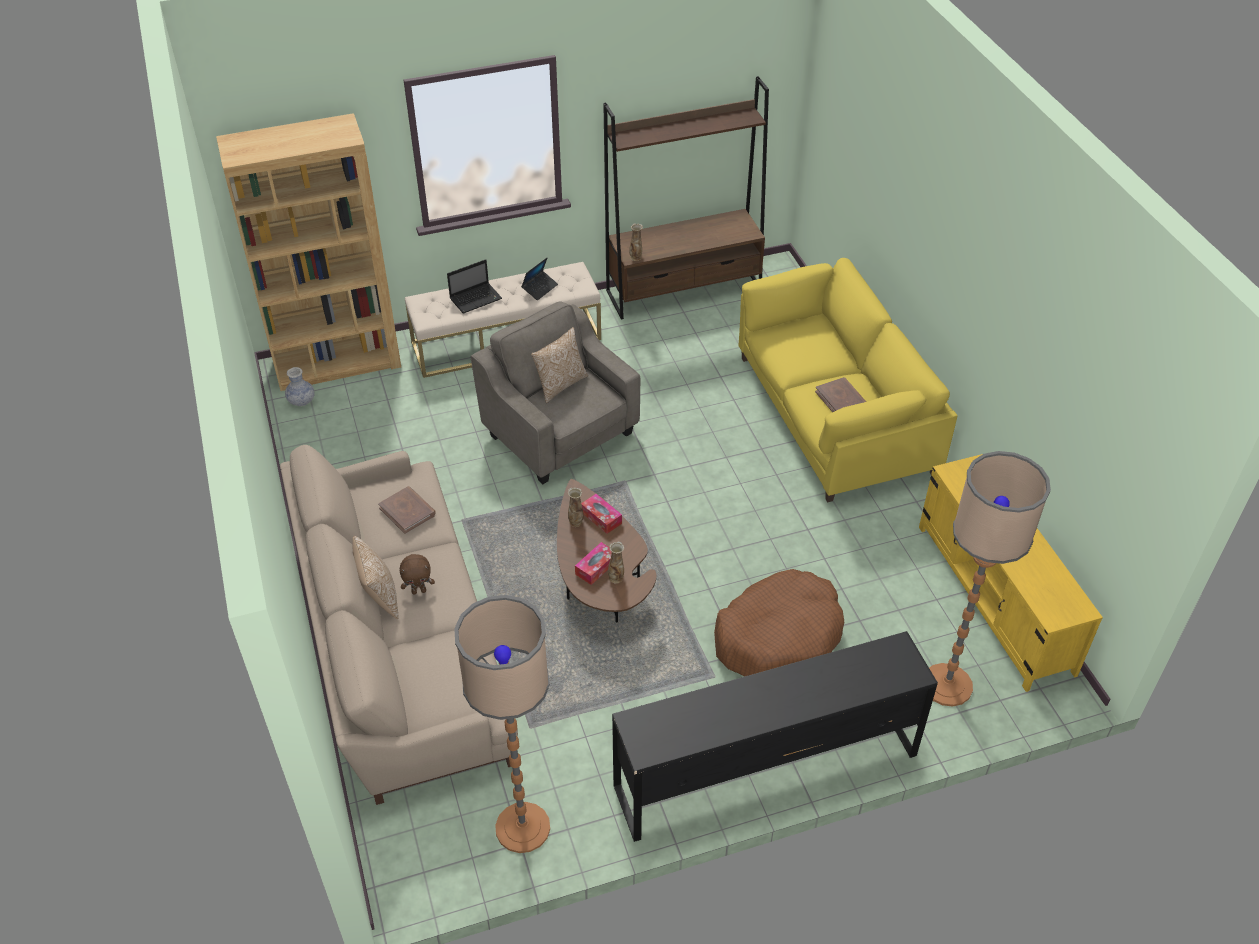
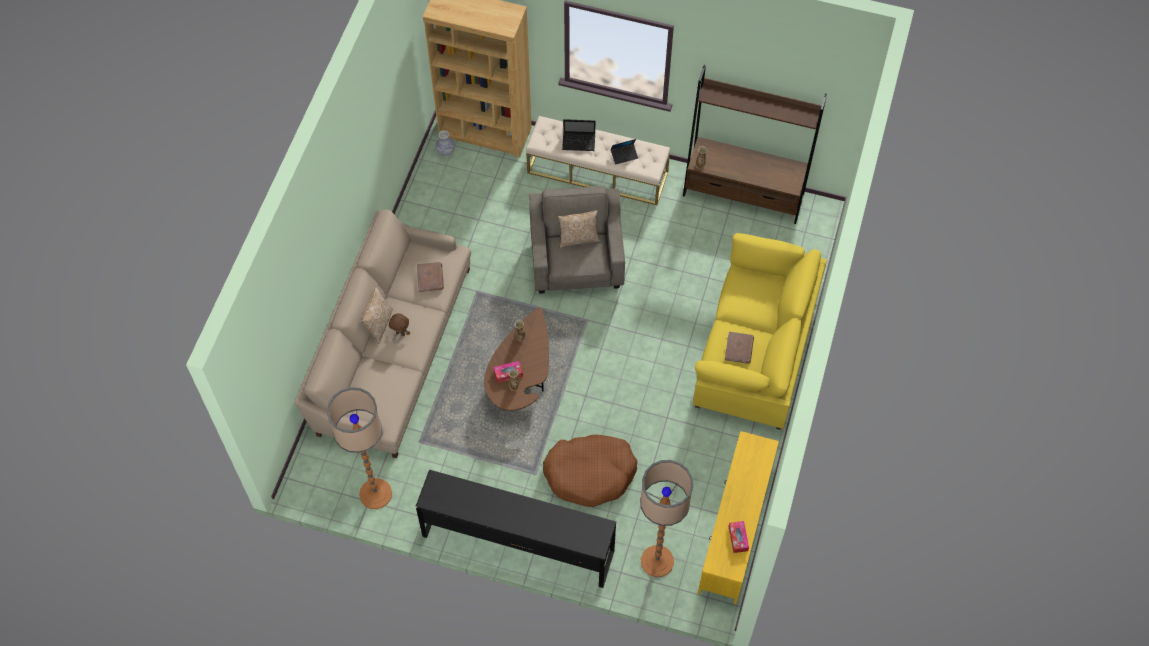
camera: 35 degrees right, 15 degrees up
tissue box [581,494,622,534] -> tissue box moved to [728,521,749,553]

